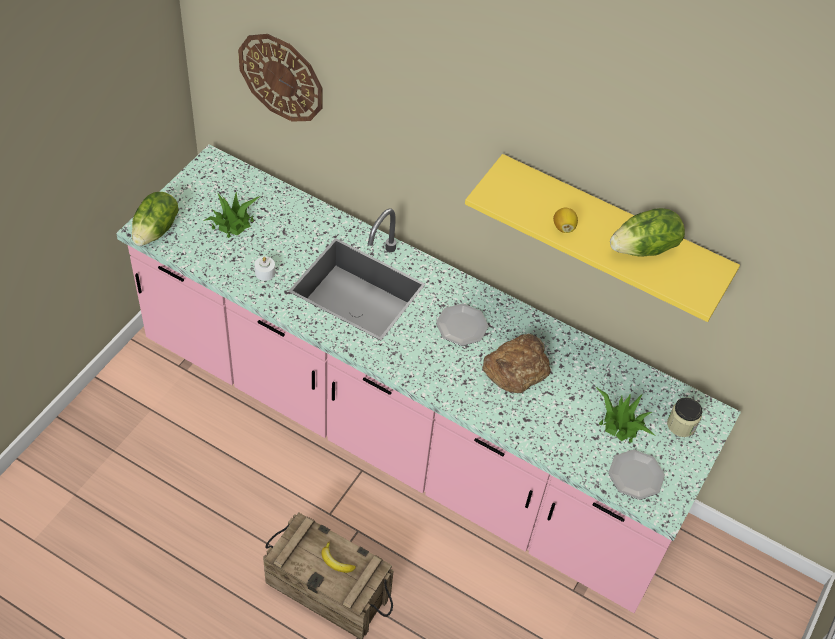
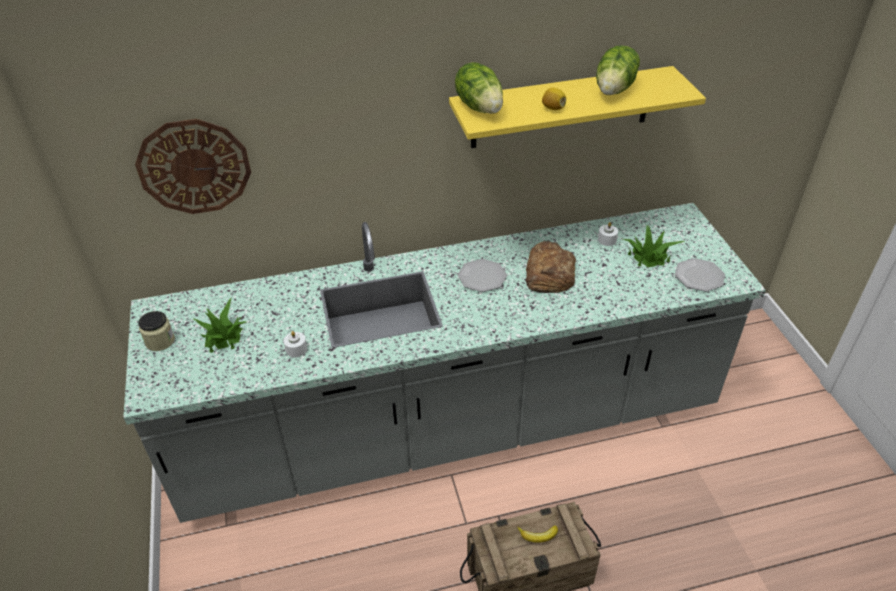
camera: 40 degrees left, 10 degrees down
pink counter [116,144,741,613] -> grey counter [123,203,766,523]
lettuce [132,192,179,246] -> lettuce moved to [455,62,503,114]
jar [667,397,702,437] -> jar moved to [138,311,175,351]
none -> white candle [598,222,618,246]

